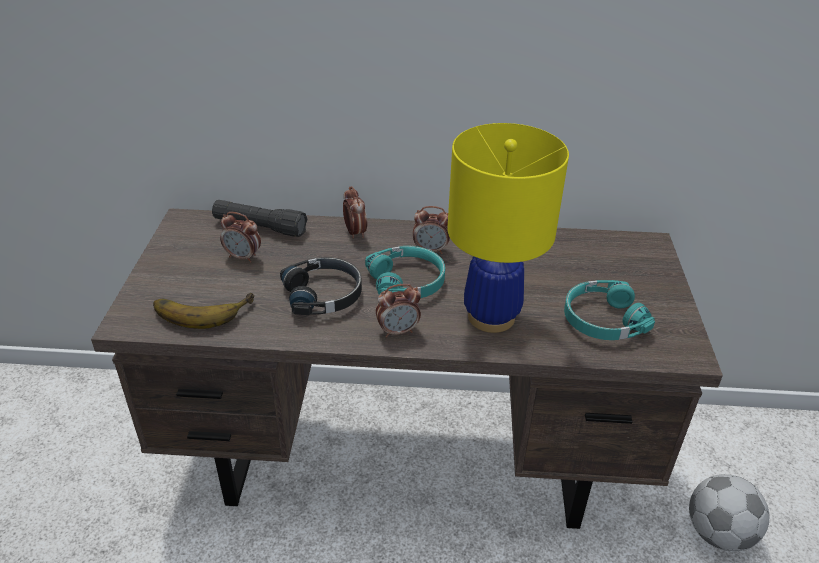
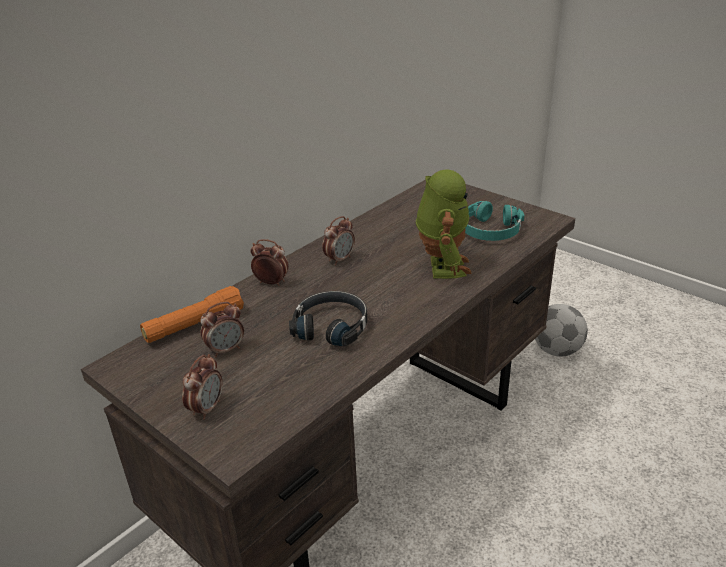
camera: 50 degrees left, 5 degrees down
banana [153,293,254,329] -> none
black flashlight [212,200,307,237] -> orange flashlight [140,286,244,343]
turquoise headphones [365,246,445,298] -> none
alarm clock [376,284,421,337] -> alarm clock moved to [182,354,222,420]
yellow table lamp [447,123,569,333] -> toy robot [416,170,472,279]

